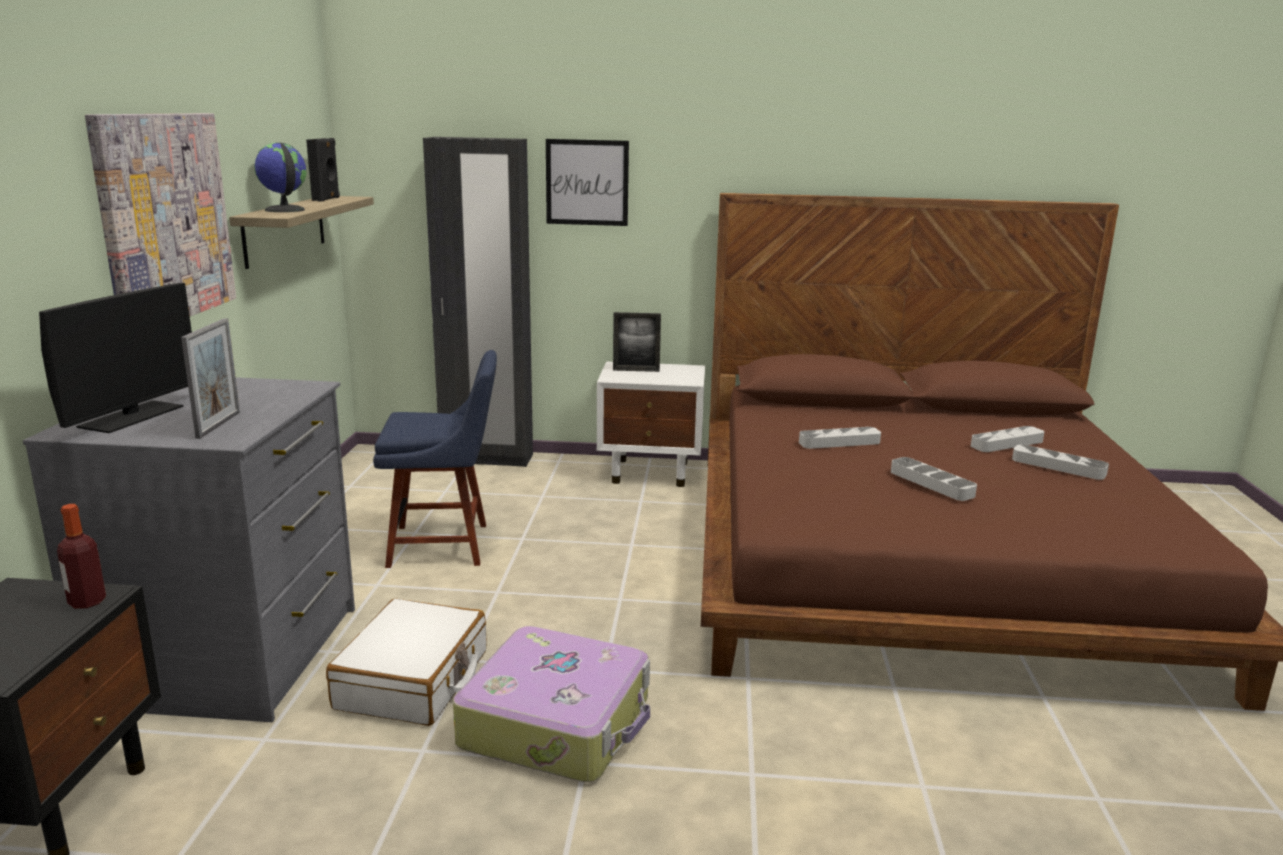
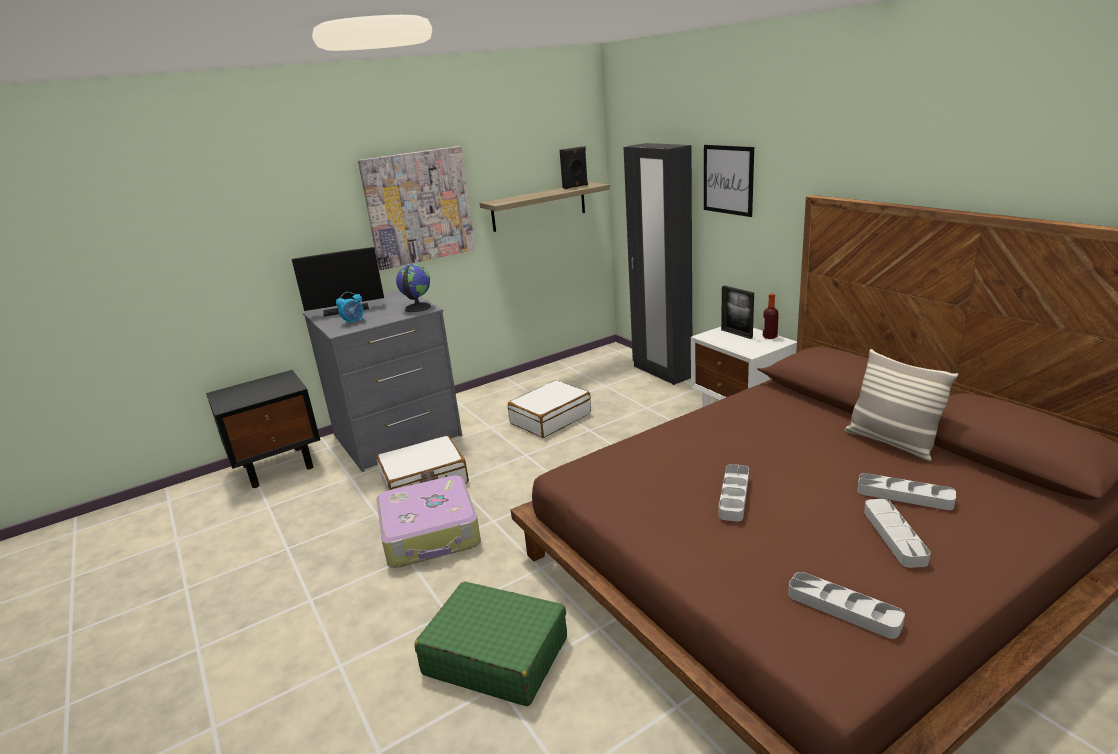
camera: 55 degrees right, 5 degrees up
bottle [57,504,106,609] -> bottle moved to [763,294,779,339]
picture frame [181,318,240,439] -> alarm clock [336,292,365,326]
globe [254,143,307,212] -> globe moved to [396,264,431,312]
blue chair [373,350,497,568] -> white suitcase [508,380,591,438]
grey tray [799,427,881,449] -> grey tray moved to [788,572,905,639]
none -> green suitcase [414,582,567,706]
none -> pillow [844,349,958,461]

